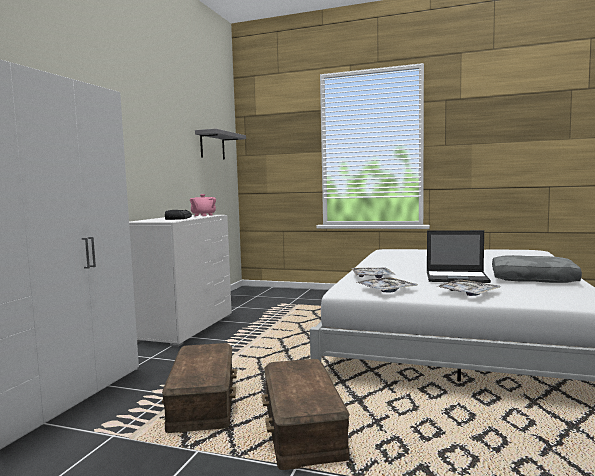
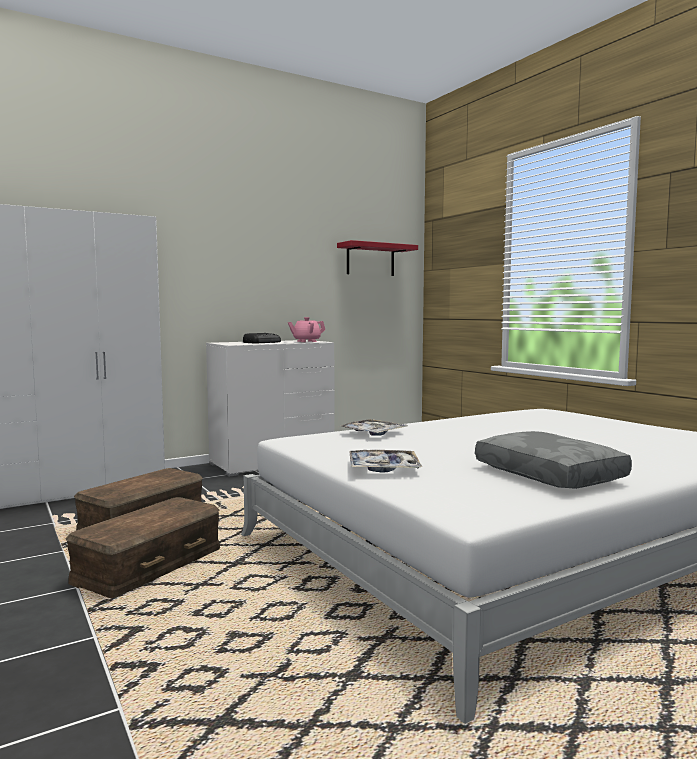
camera: 40 degrees right, 0 degrees up
grey shelf [195,129,246,160] -> red shelf [337,240,418,276]
tray [357,277,418,292] -> none
laptop [427,230,491,283] -> none

